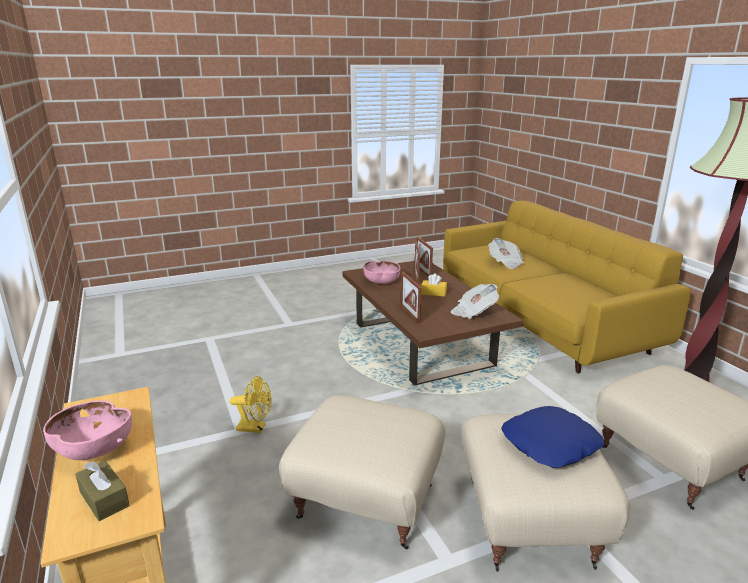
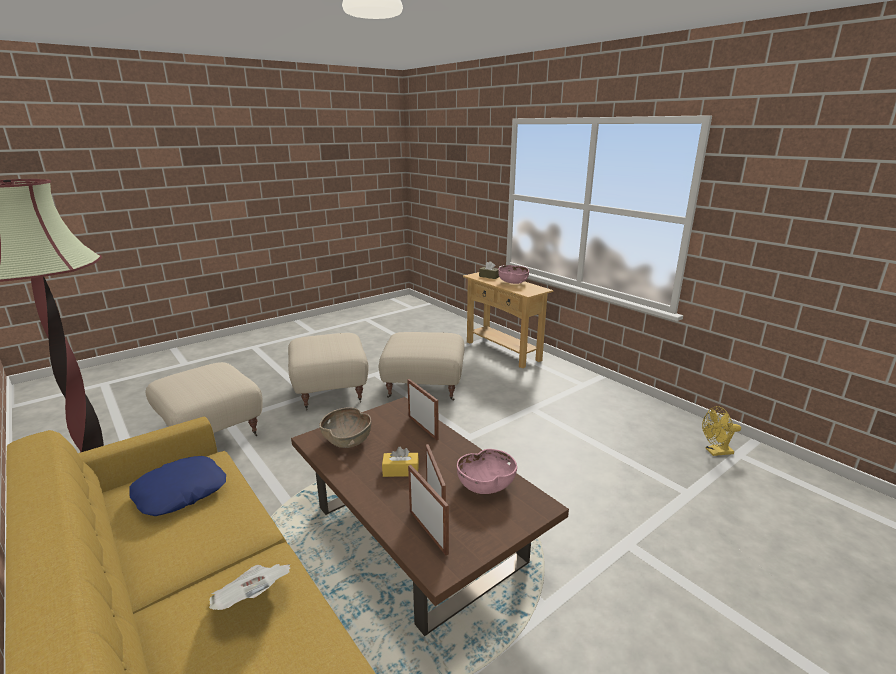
camera: 165 degrees right, 0 degrees up
yellow fan [230,376,272,433] -> yellow fan moved to [702,406,741,456]
newspaper [451,284,499,319] -> brown bowl [319,407,371,448]
blue pillow [501,406,604,468] -> blue pillow moved to [129,456,226,516]

